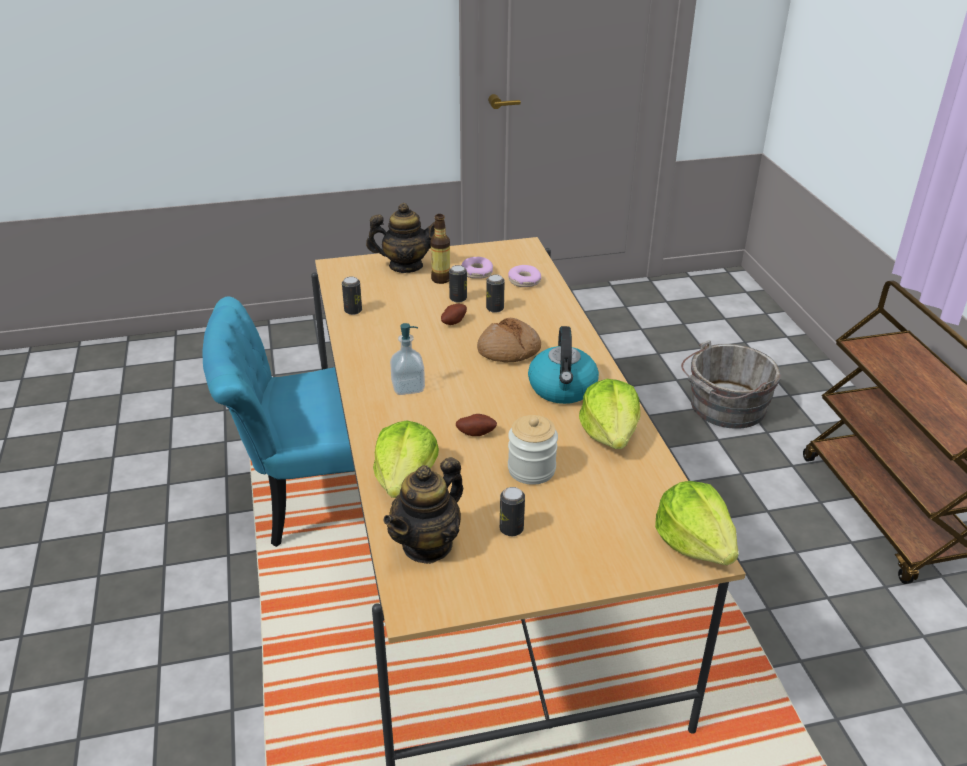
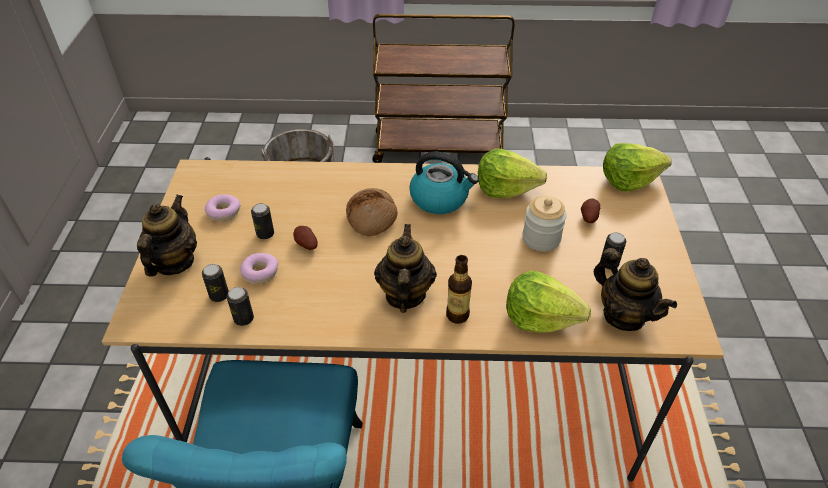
camera: 75 degrees left, 10 degrees up
soap dispenser [390,323,425,395] -> teapot [374,224,437,313]
bottle [430,214,450,284] -> bottle moved to [446,255,472,324]
potato [456,414,497,436] -> potato moved to [581,198,600,223]
can [486,274,505,313] -> can moved to [202,264,229,302]
donut [508,265,541,287] -> donut moved to [240,253,278,284]

